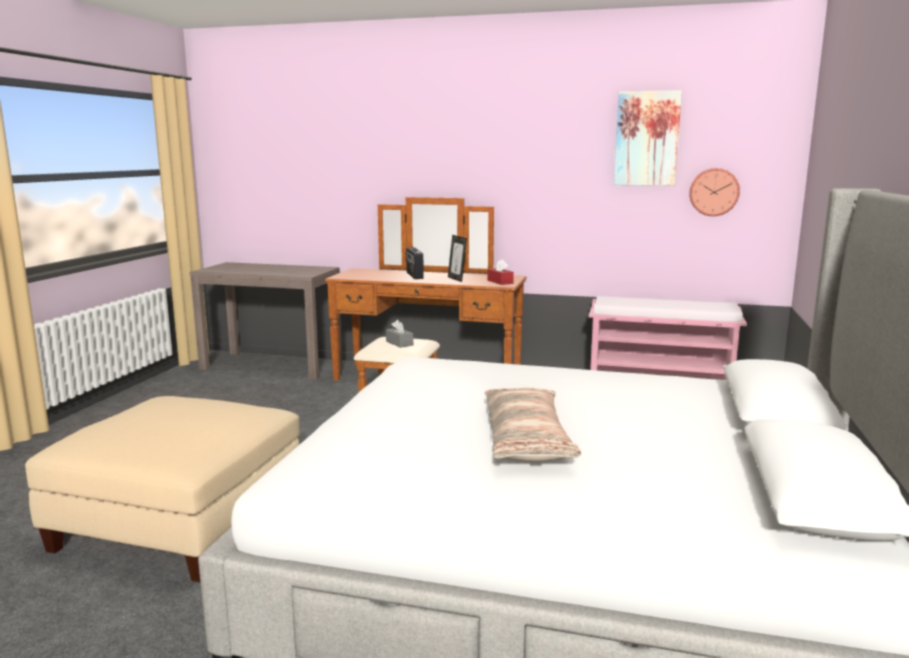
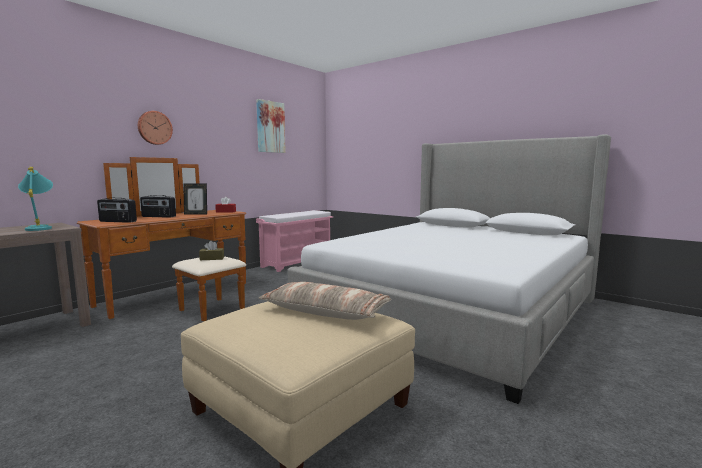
camera: 65 degrees left, 5 degrees down
grey tissue box [386,320,413,348] -> brown tissue box [199,241,224,260]
pillow [485,388,581,462] -> pillow moved to [259,282,391,320]
wall clock [689,168,740,216] -> wall clock moved to [138,111,173,145]
none -> turquoise table lamp [18,167,53,231]
none -> radio [97,198,137,223]

